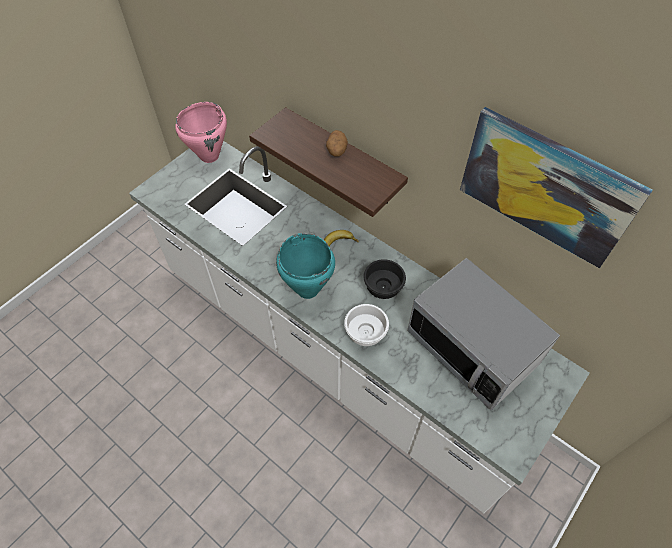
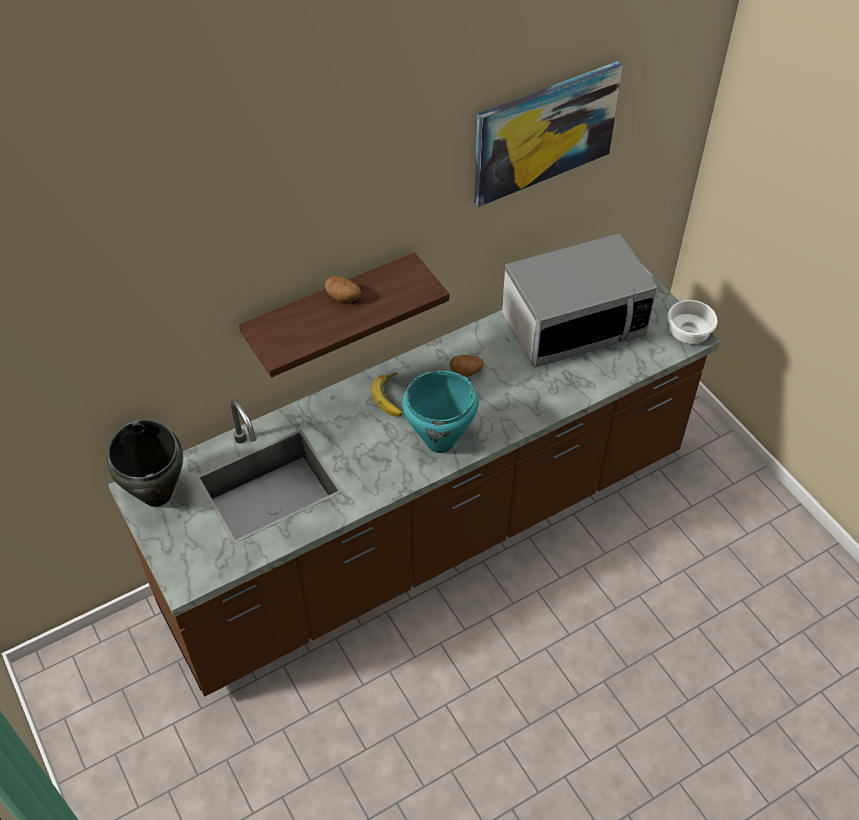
camera: 70 degrees left, 5 degrees down
white counter [129,141,590,513] -> brown counter [108,265,720,697]
pink cooking pot [175,102,227,163] -> black cooking pot [107,419,183,507]
white bowl [344,304,389,346] -> white bowl moved to [668,300,717,344]
black bowl [363,259,406,299] -> potato [450,355,484,377]

